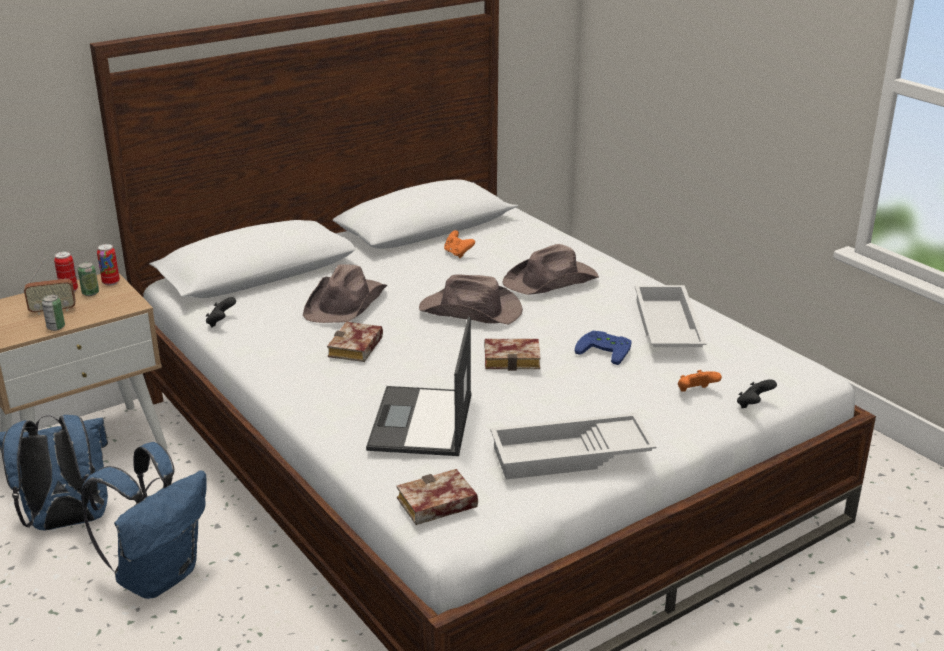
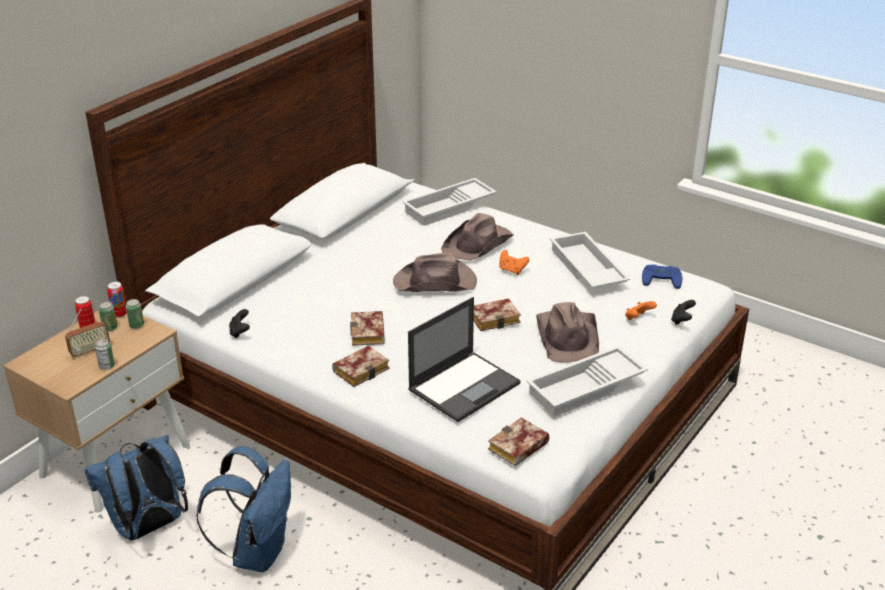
camera: 20 degrees left, 5 degrees up
brown hat [303,264,388,323] -> brown hat moved to [536,302,599,363]
laptop [366,316,471,456] -> laptop turned 120 degrees counterclockwise [408,297,521,422]
orange game controller [444,230,475,258] -> orange game controller moved to [499,250,529,275]
blue game controller [575,331,632,365] -> blue game controller moved to [642,265,682,289]
none -> can [126,299,144,329]
none -> book [332,346,390,387]
none -> white tray [402,178,497,226]

